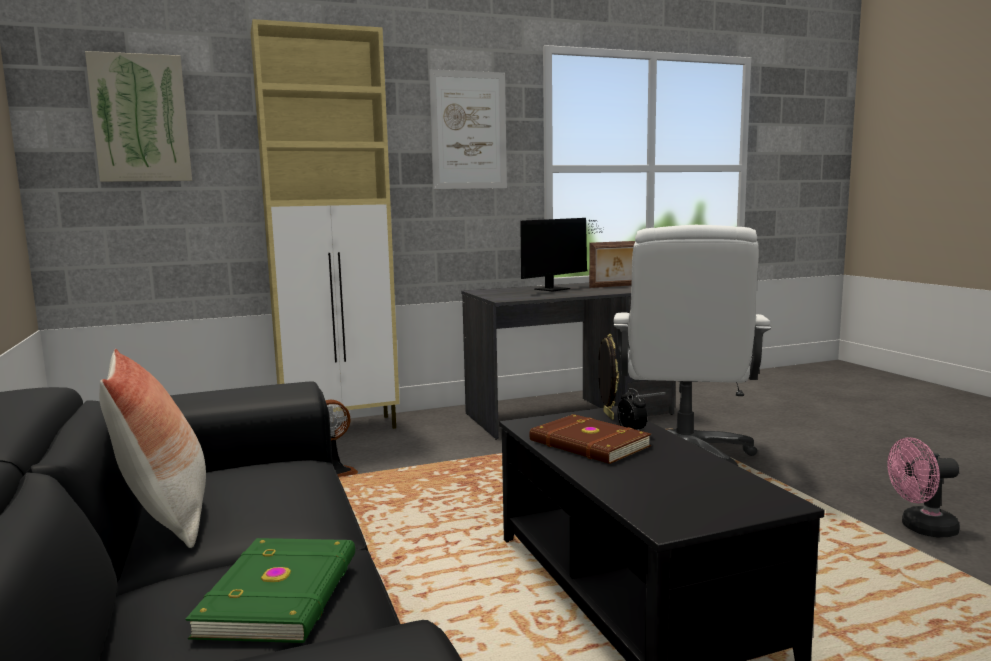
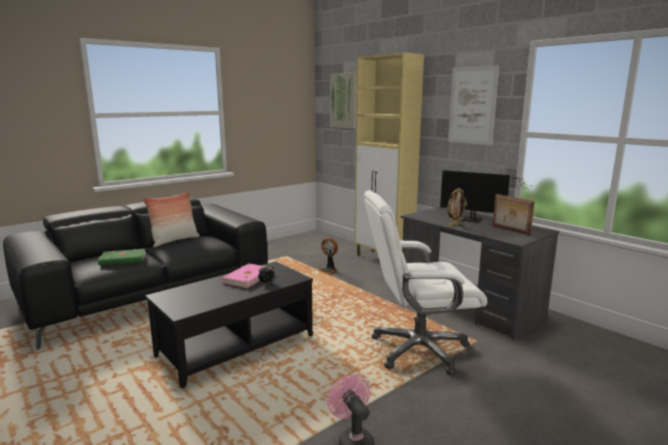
camera: 70 degrees right, 5 degrees up
brown book [529,414,651,464] -> pink book [221,263,272,288]
picture frame [598,333,619,420] -> picture frame moved to [447,188,467,226]

